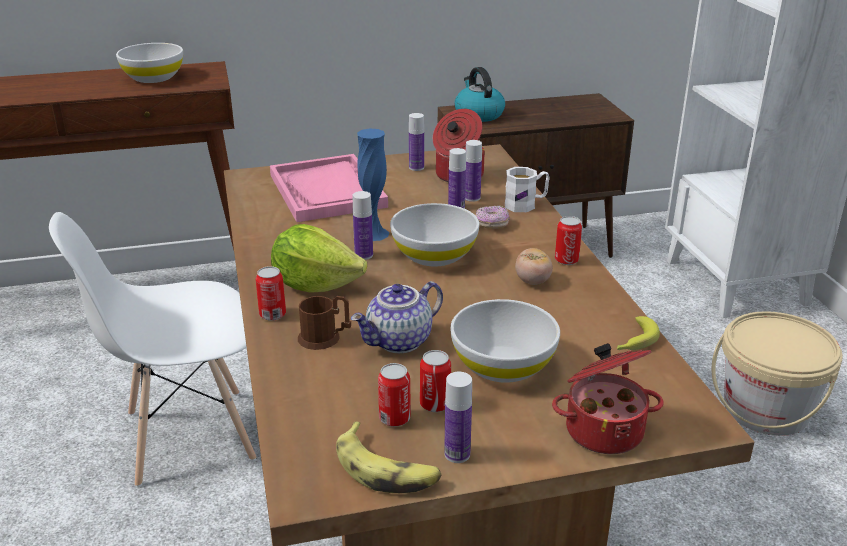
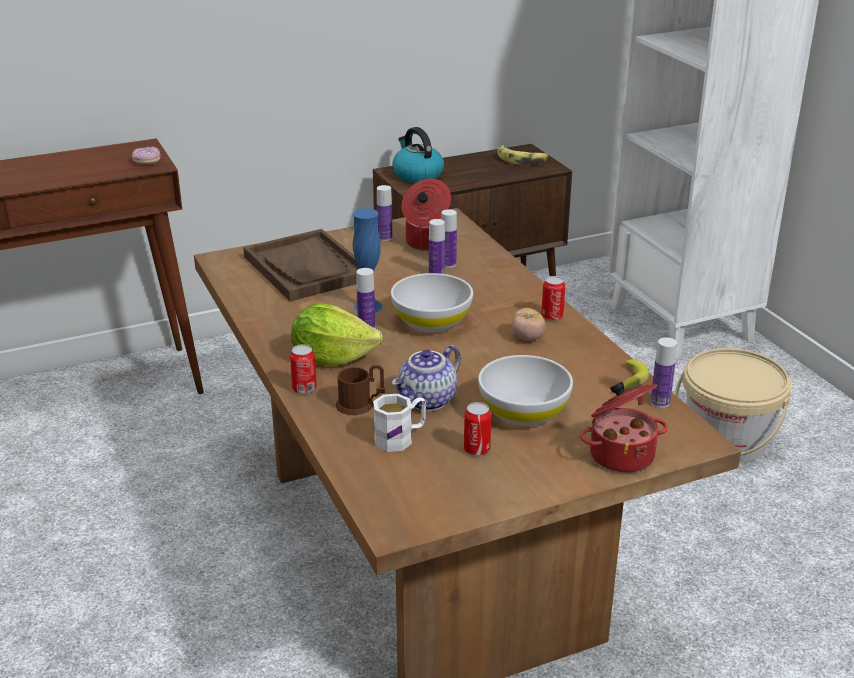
camera: 10 degrees left, 0 degrees up
white chair [49,212,256,487] -> none
white bowl [116,43,183,83] -> none
pink tray [270,154,388,222] -> brown tray [243,229,359,301]
banana [336,422,442,493] -> banana moved to [498,145,549,165]
can [378,363,411,427] -> none
bottle [444,372,472,463] -> bottle moved to [650,337,677,408]
donut [475,206,510,229] -> donut moved to [132,147,161,164]
white mug [505,167,550,212] -> white mug moved to [373,394,426,452]

